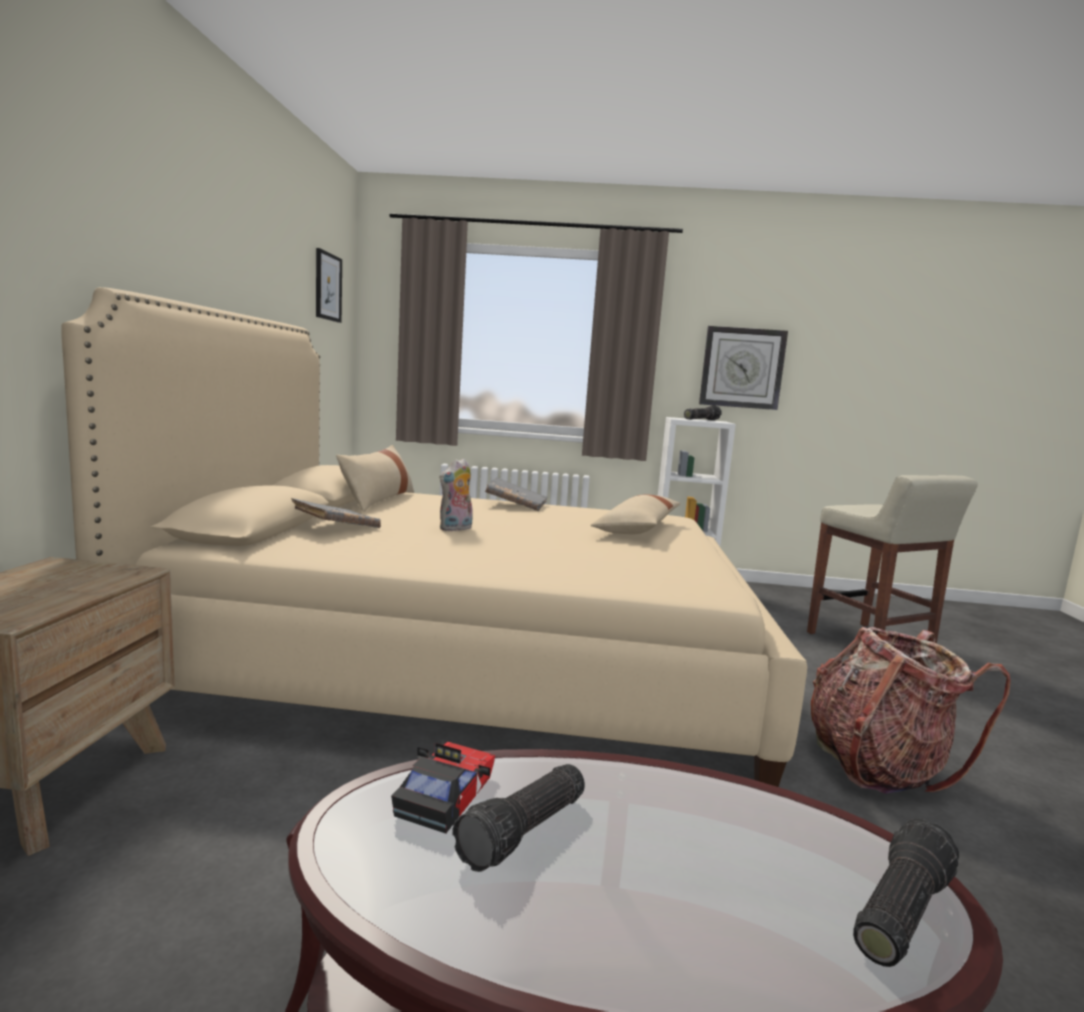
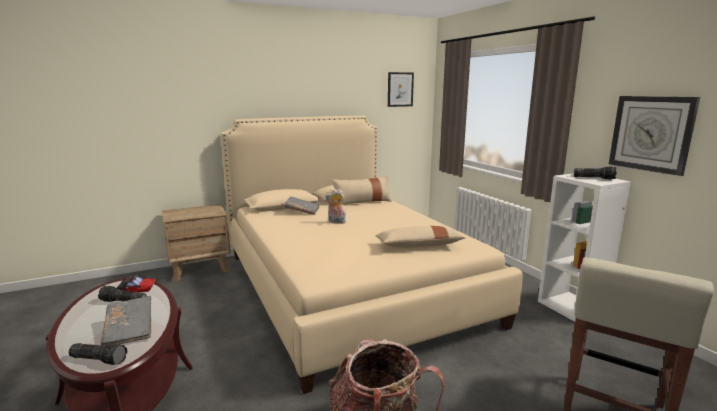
camera: 60 degrees right, 5 degrees up
grey book [485,477,547,511] -> grey book moved to [101,296,152,346]

